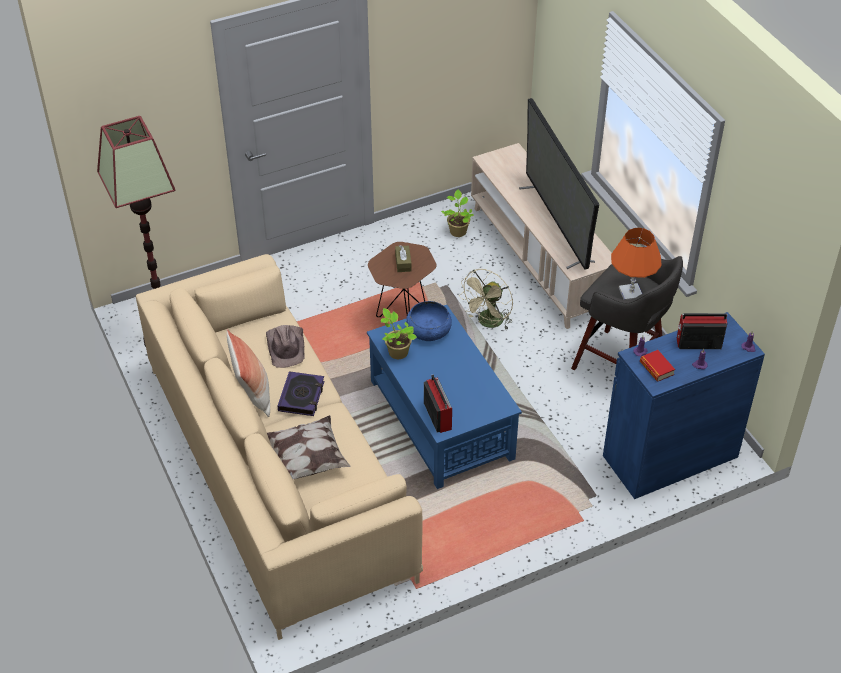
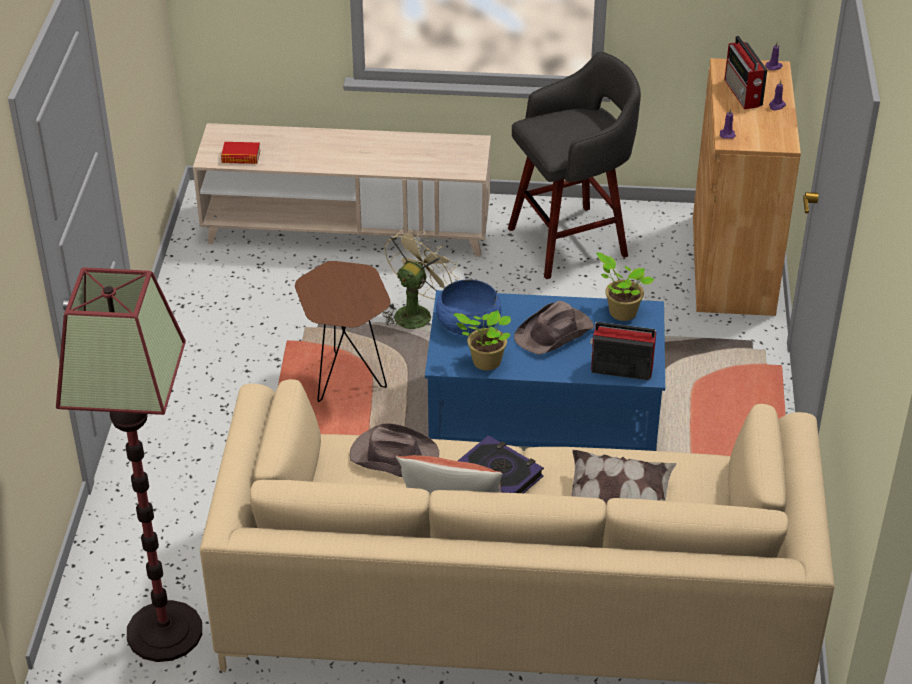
camera: 60 degrees left, 5 degrees down
brown tissue box [395,245,412,272] -> none
potted plant [441,190,474,237] -> potted plant moved to [596,252,654,321]
beige fan [459,269,513,329] -> beige fan turned 120 degrees counterclockwise [382,227,460,329]
television [519,98,599,270] -> none
blue cabinet [603,312,765,499] -> brown cabinet [693,58,801,316]
orange table lamp [611,228,662,300] -> none
book [640,350,675,381] -> book moved to [221,142,260,164]
radio [677,313,727,349] -> radio turned 45 degrees counterclockwise [724,36,767,109]
none -> brown hat [514,301,594,355]

